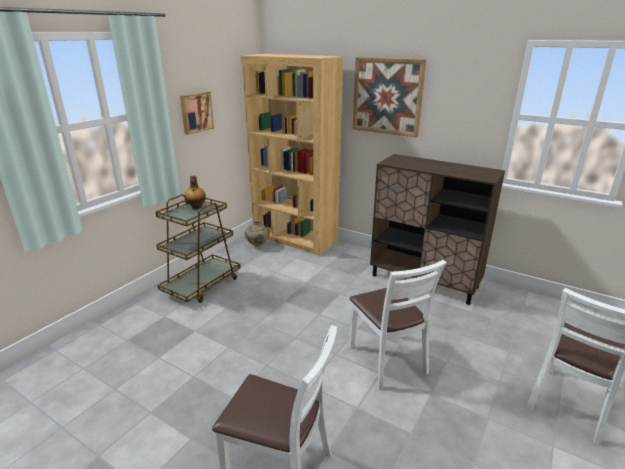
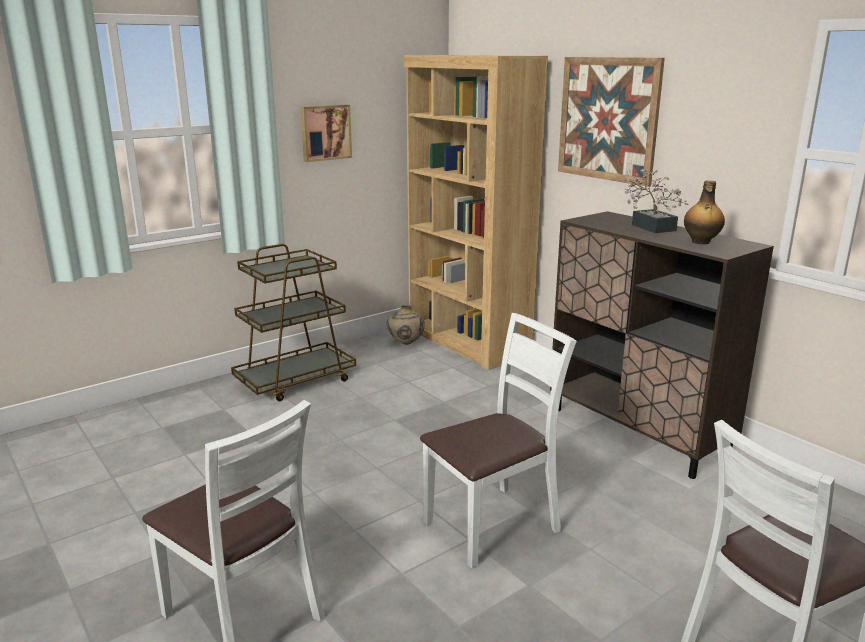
camera: 20 degrees right, 5 degrees down
bottle [185,176,206,209] -> bottle moved to [684,181,725,244]
white chair [349,260,447,390] -> white chair turned 120 degrees counterclockwise [420,313,577,568]
none -> potted plant [624,169,688,233]

